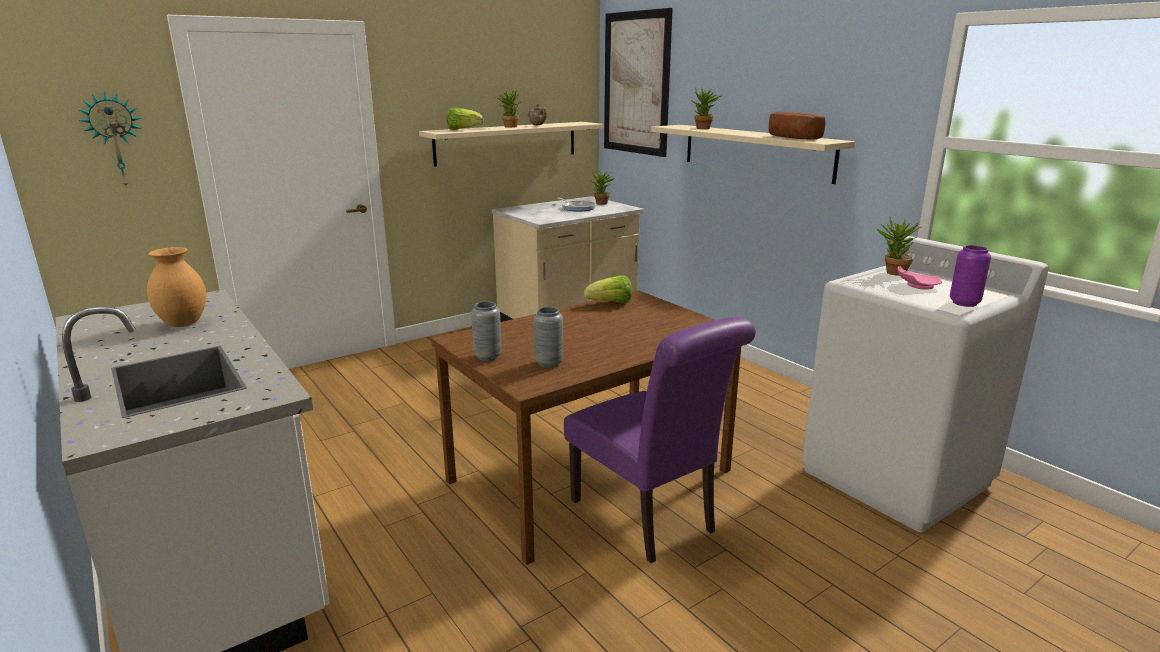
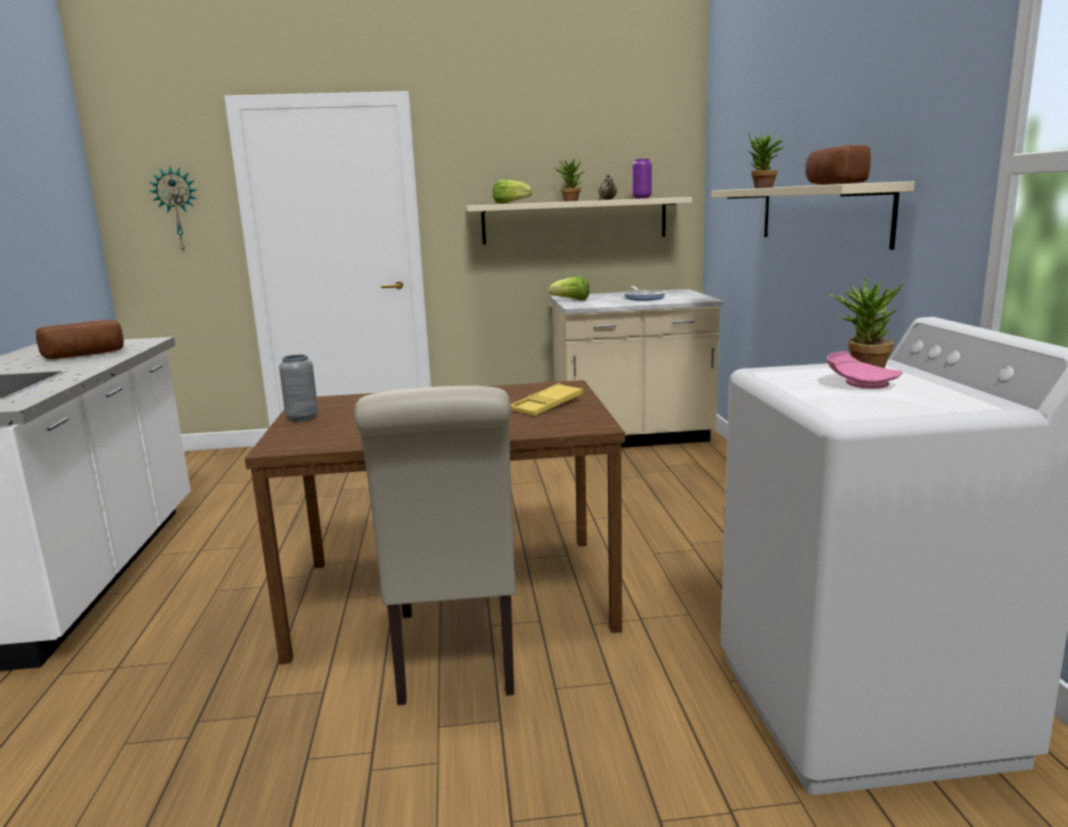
camera: 30 degrees right, 5 degrees down
brown vase [147,247,206,327] -> bread [36,320,124,359]
grey vase [534,307,563,368] -> none
purple chair [564,317,756,563] -> beige chair [354,386,516,705]
lettuce [584,275,632,303] -> lettuce moved to [549,276,589,301]
potted plant [591,170,615,205] -> none
picture [604,8,673,157] -> none
purple vase [950,245,991,307] -> purple vase moved to [633,159,652,199]
none -> yellow tray [511,383,583,416]

